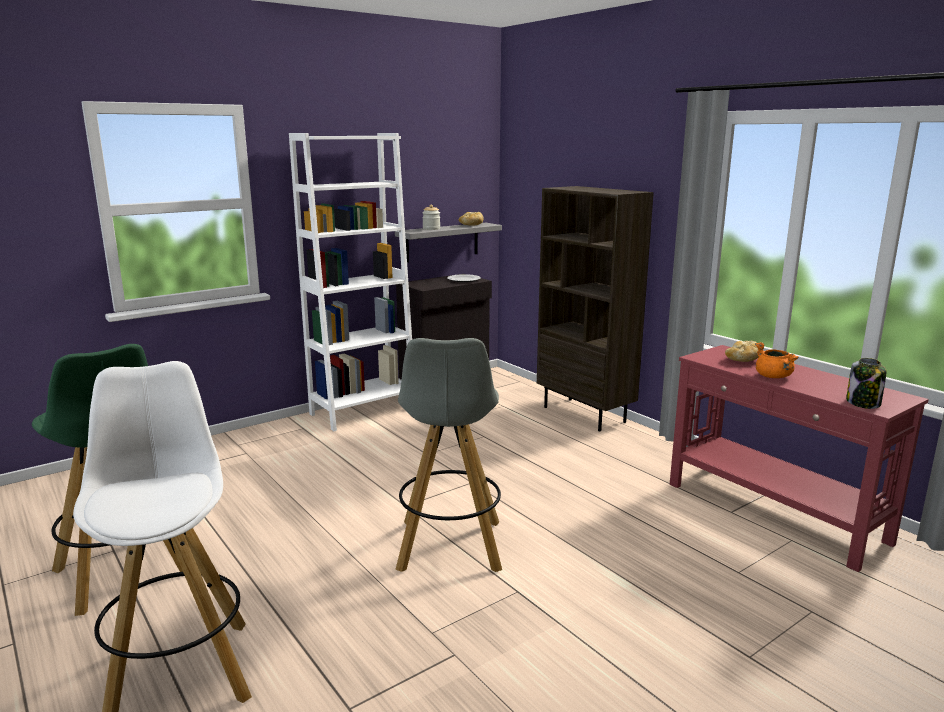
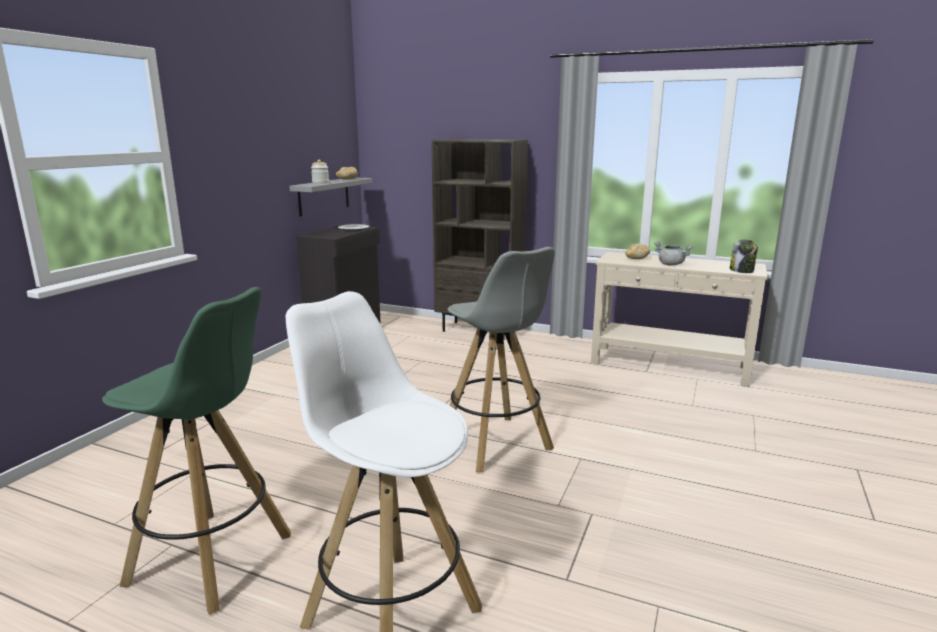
camera: 30 degrees left, 0 degrees up
white bookcase [289,133,412,431] -> none
red console table [670,345,929,572] -> beige console table [591,252,768,387]
orange cooking pot [755,342,799,378] -> grey cooking pot [654,241,693,266]

